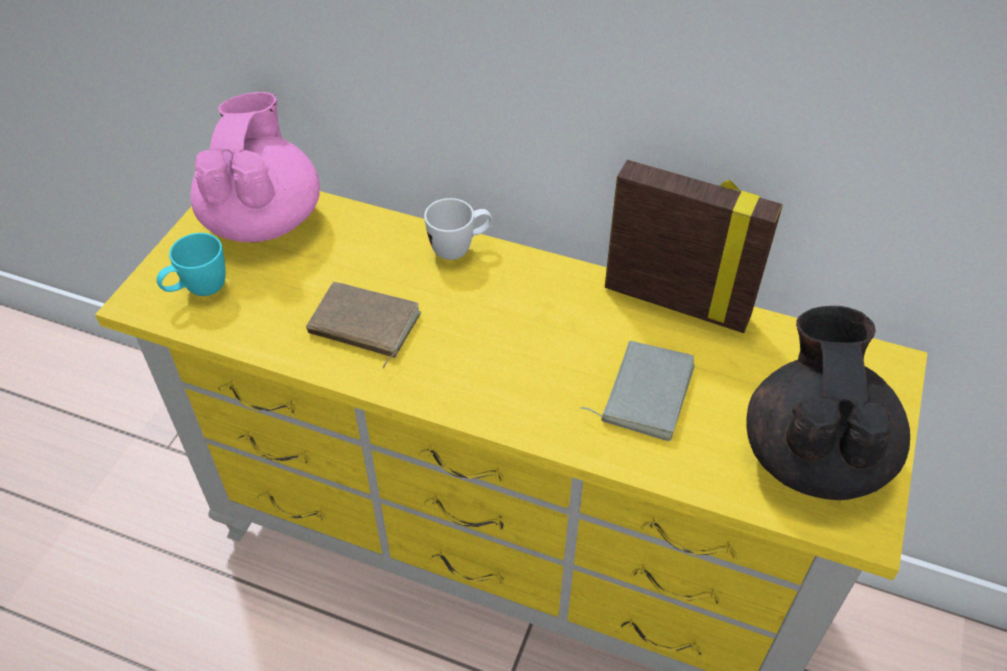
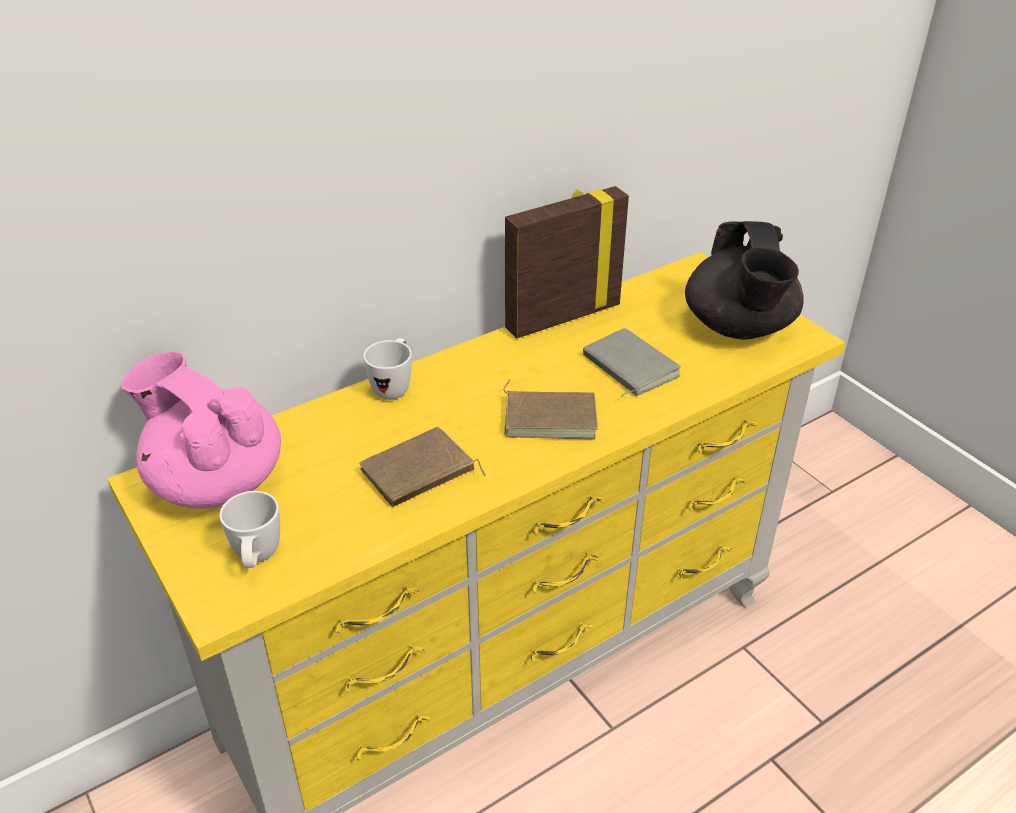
camera: 55 degrees left, 10 degrees down
turquoise mug [157,233,226,296] -> white mug [219,491,280,568]
black teapot [746,306,910,500] -> black teapot turned 135 degrees counterclockwise [685,221,803,339]
none -> brown book [503,380,598,439]

